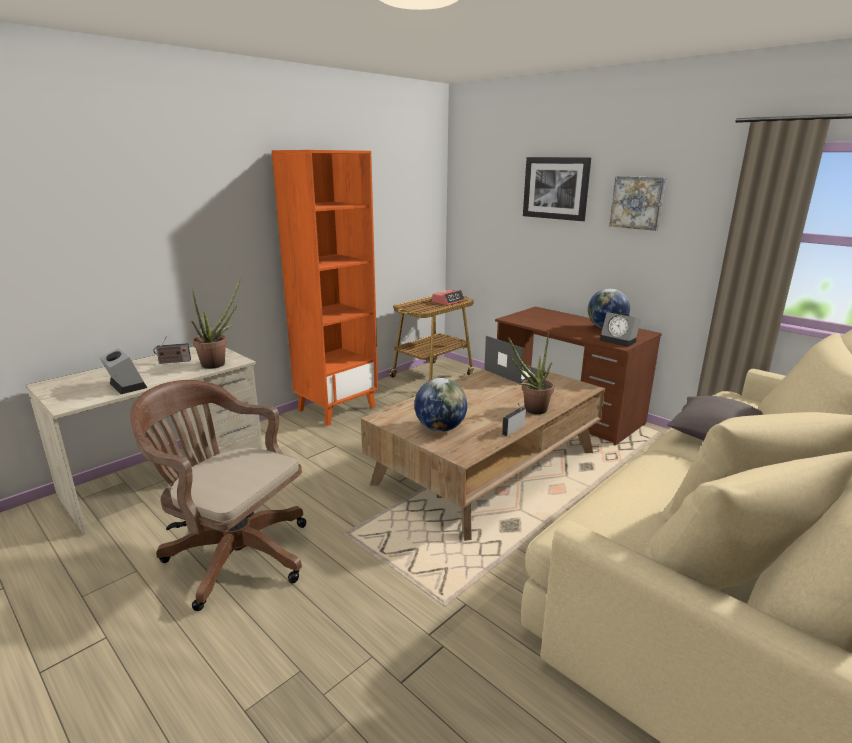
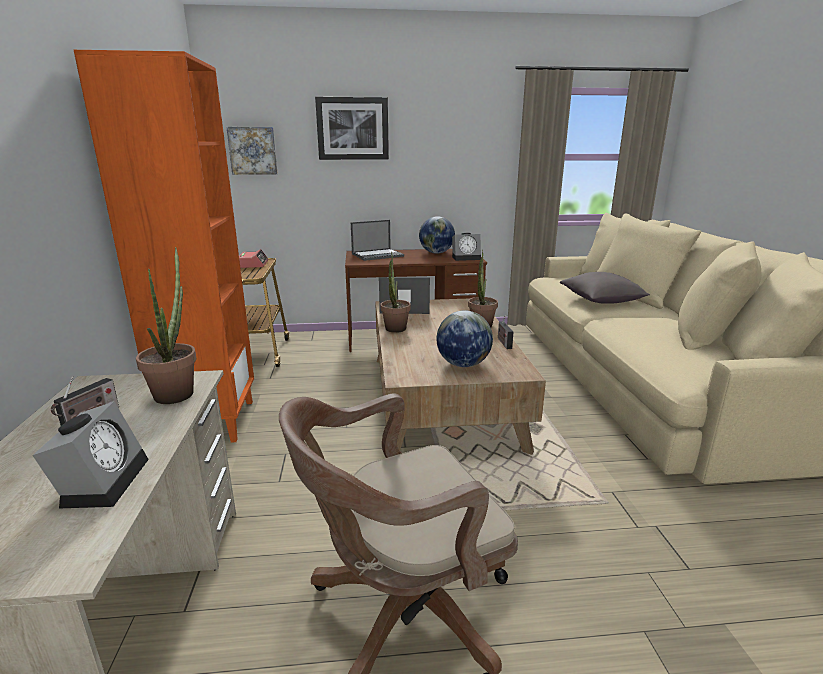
camera: 50 degrees left, 0 degrees up
alarm clock [100,348,147,394] -> alarm clock turned 90 degrees clockwise [32,401,149,508]
picture [609,176,666,231] -> picture moved to [226,127,278,175]
none -> laptop [351,220,404,261]
none -> potted plant [380,252,411,333]

